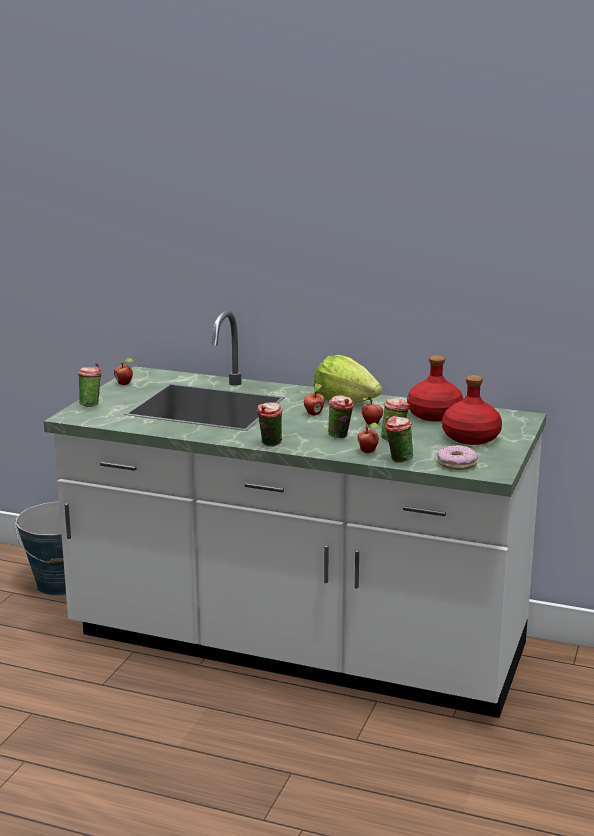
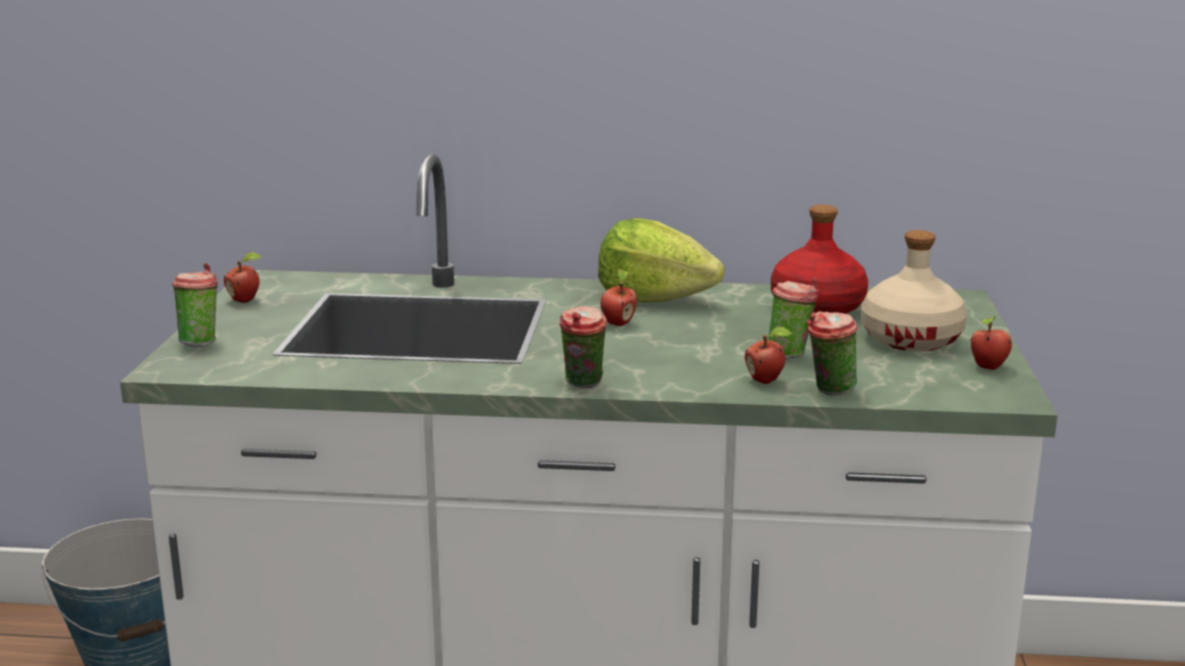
camera: 15 degrees left, 0 degrees up
cup [328,395,354,438] -> none
apple [362,397,383,425] -> apple moved to [971,316,1012,370]
donut [437,445,478,470] -> none
red bottle [442,375,502,445] -> beige bottle [861,230,967,352]

